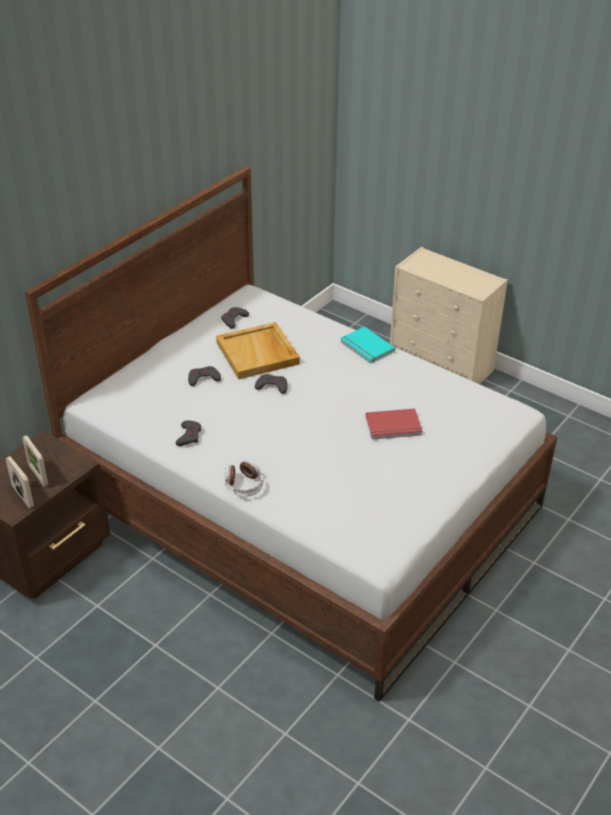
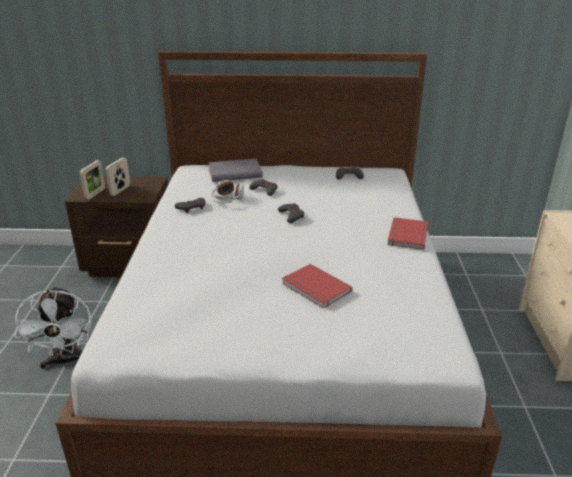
camera: 55 degrees right, 10 degrees down
beige tray [216,322,300,380] -> none
headphones [225,459,264,497] -> headphones moved to [211,180,244,203]
turquoise book [340,326,395,364] -> red book [387,217,428,250]
none -> white fan [15,286,92,369]
none -> grey book [208,159,263,182]

